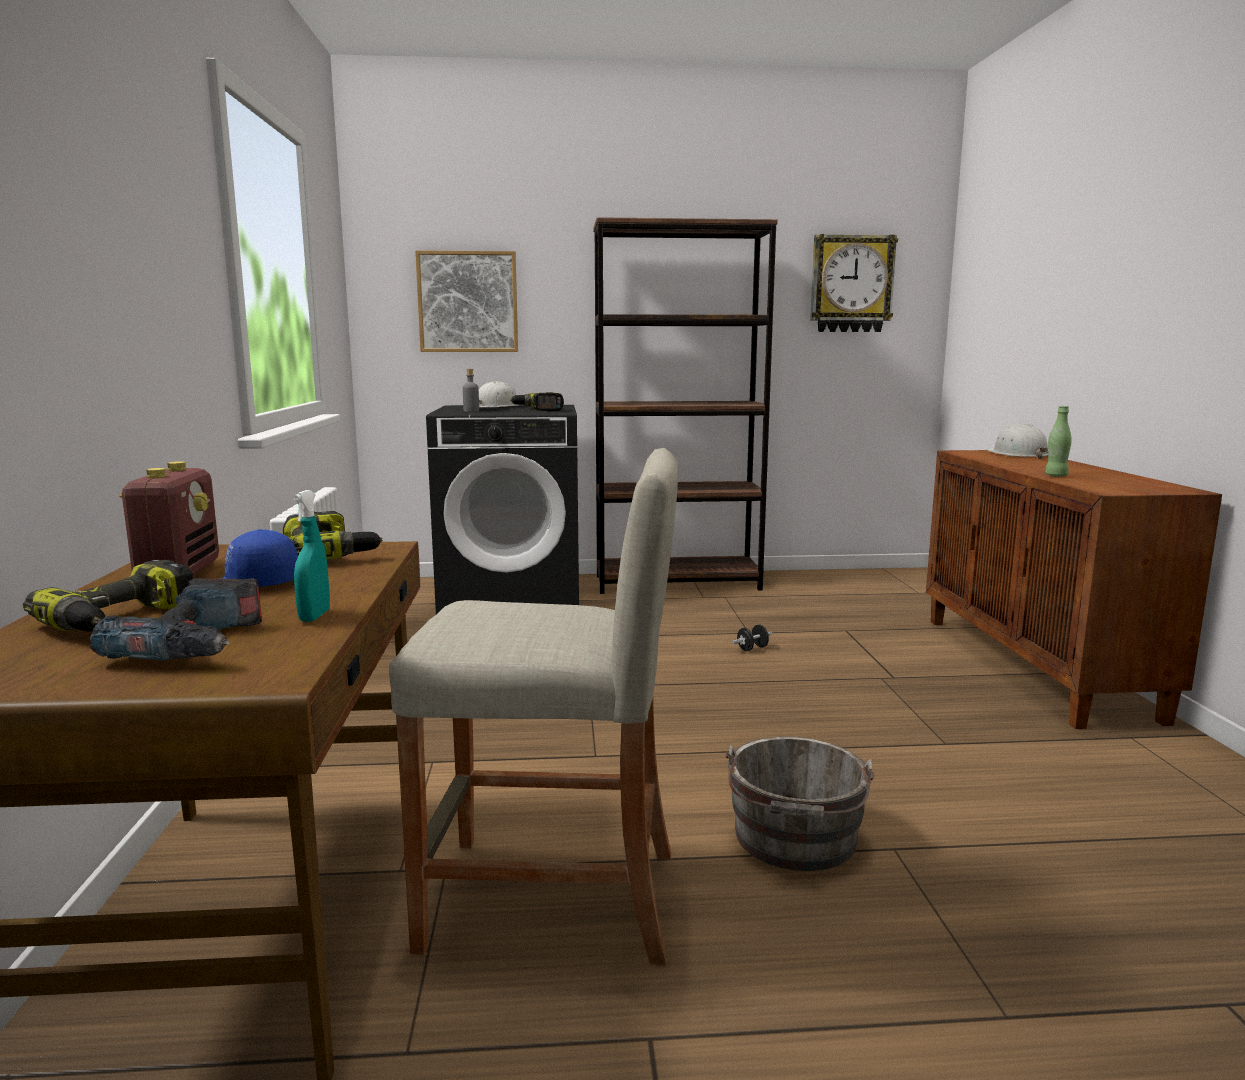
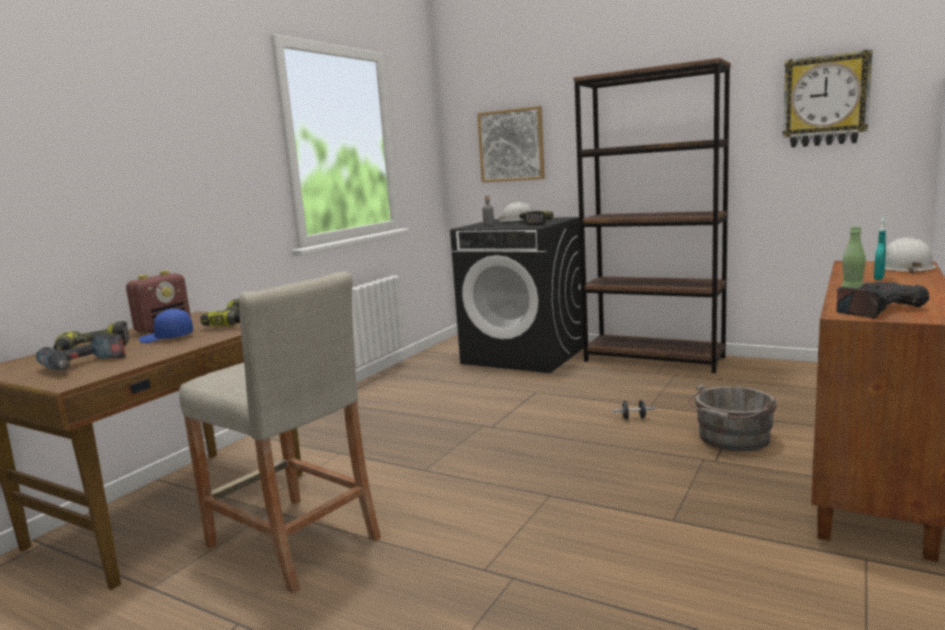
camera: 35 degrees right, 0 degrees up
turquoise spray bottle [293,490,330,622] -> turquoise spray bottle moved to [874,218,886,280]
grey bucket [725,737,874,871] -> grey bucket moved to [689,384,777,452]
none -> power drill [836,282,930,319]

